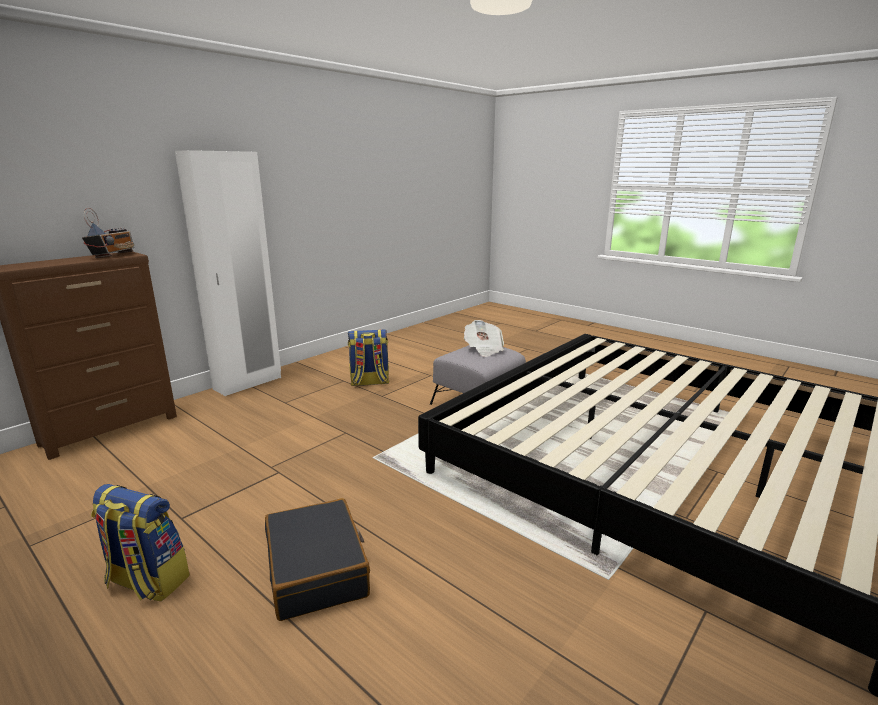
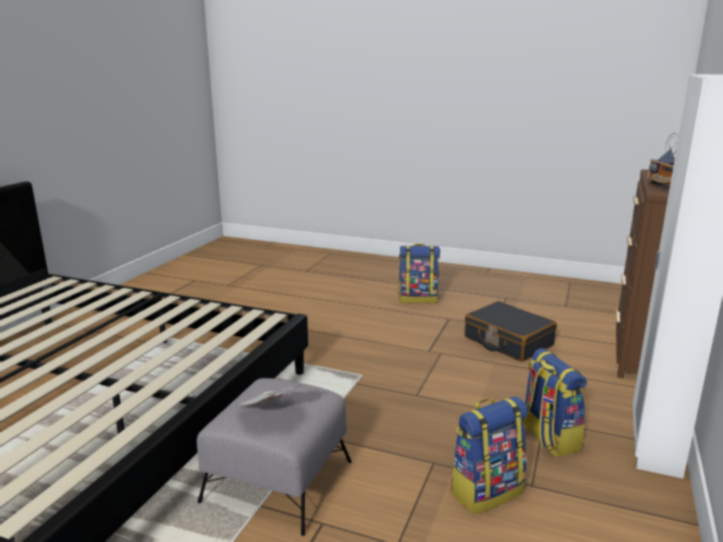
camera: 160 degrees right, 0 degrees up
black suitcase [265,498,370,621] -> black suitcase moved to [465,301,557,362]
none -> backpack [522,348,587,457]

